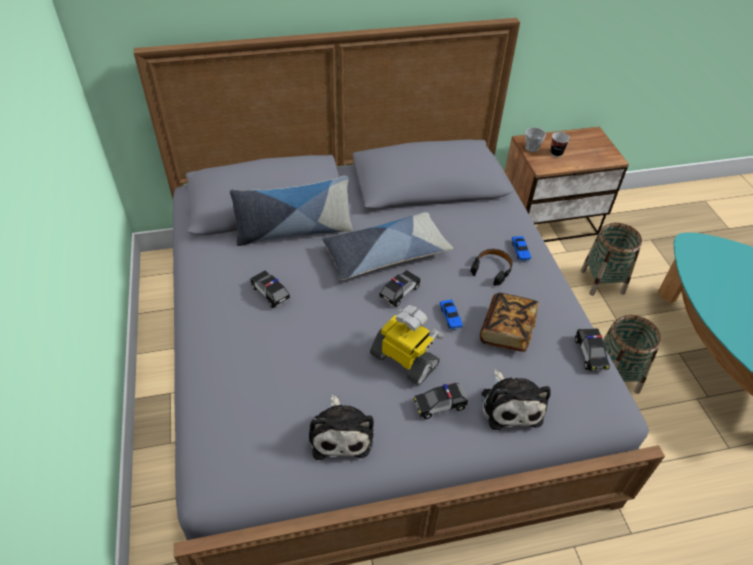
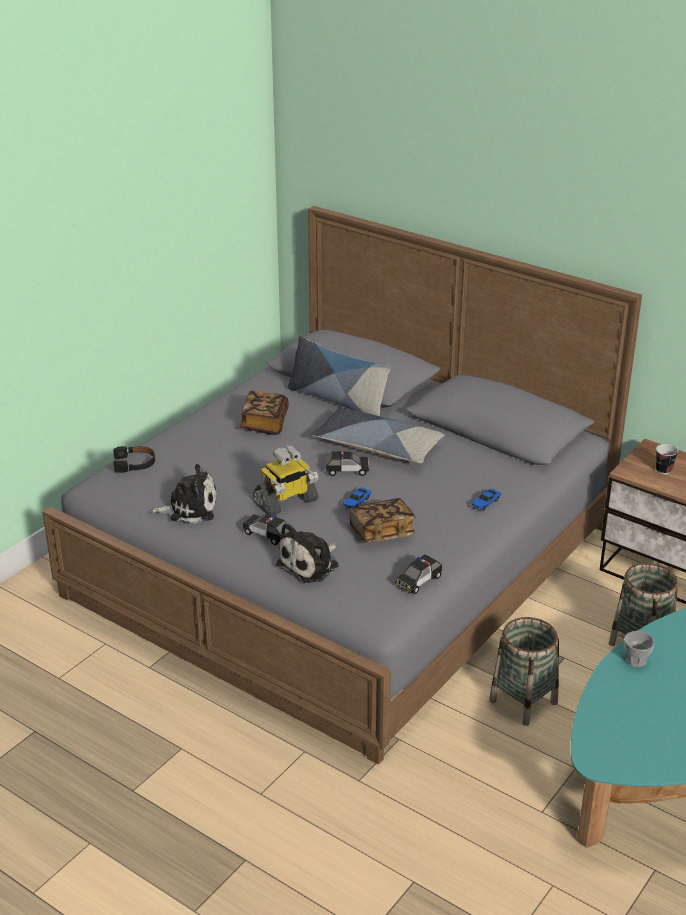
camera: 50 degrees right, 15 degrees down
toy car [251,270,290,308] -> book [240,391,289,435]
plush toy [309,395,374,460] -> plush toy turned 135 degrees counterclockwise [150,464,217,523]
toy robot [370,305,444,385] -> toy robot turned 60 degrees clockwise [253,445,319,516]
black headphones [470,249,512,286] -> black headphones moved to [113,446,155,473]
cup [525,127,546,152] -> cup moved to [624,631,655,667]

